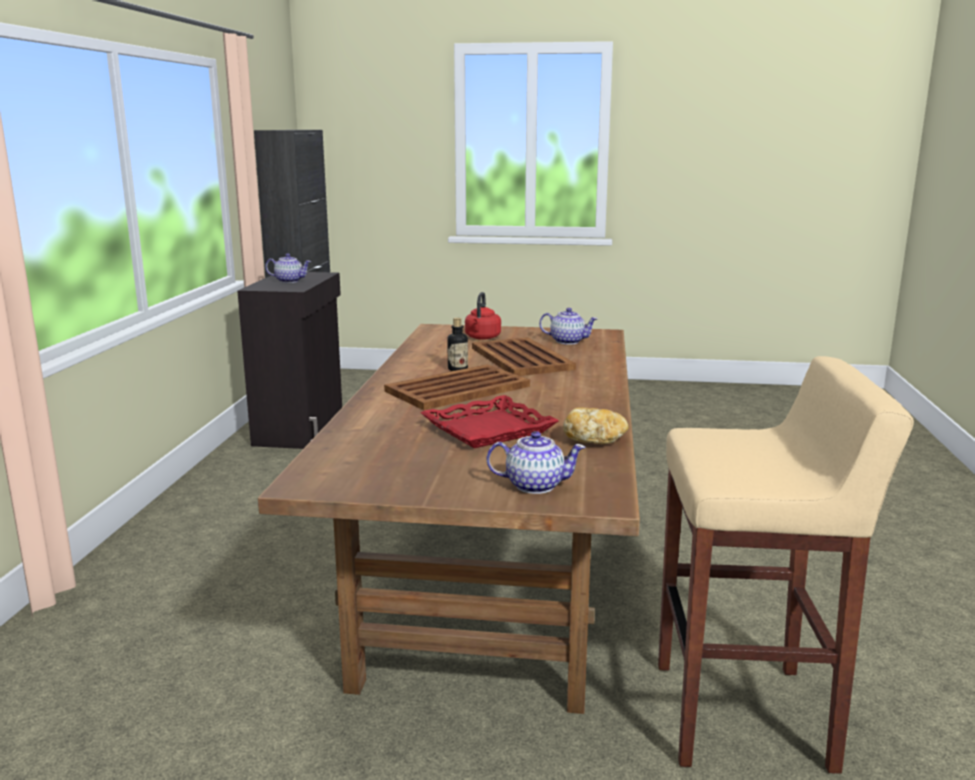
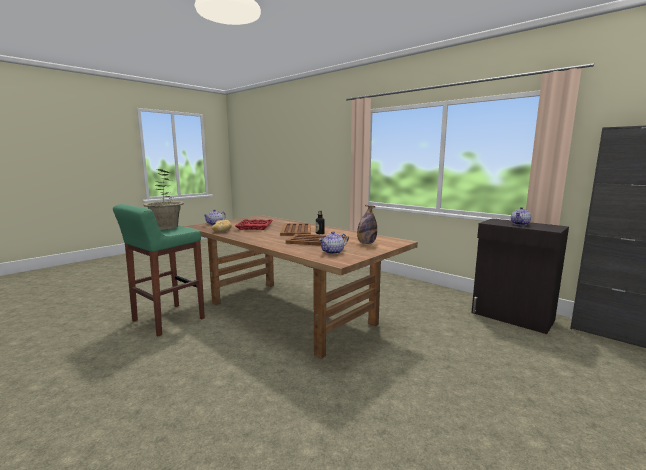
camera: 125 degrees right, 5 degrees down
red kettle [465,292,501,340] -> bottle [357,205,377,244]
beige stool [658,356,914,774] -> green stool [113,204,205,336]
none -> potted plant [143,169,184,230]

